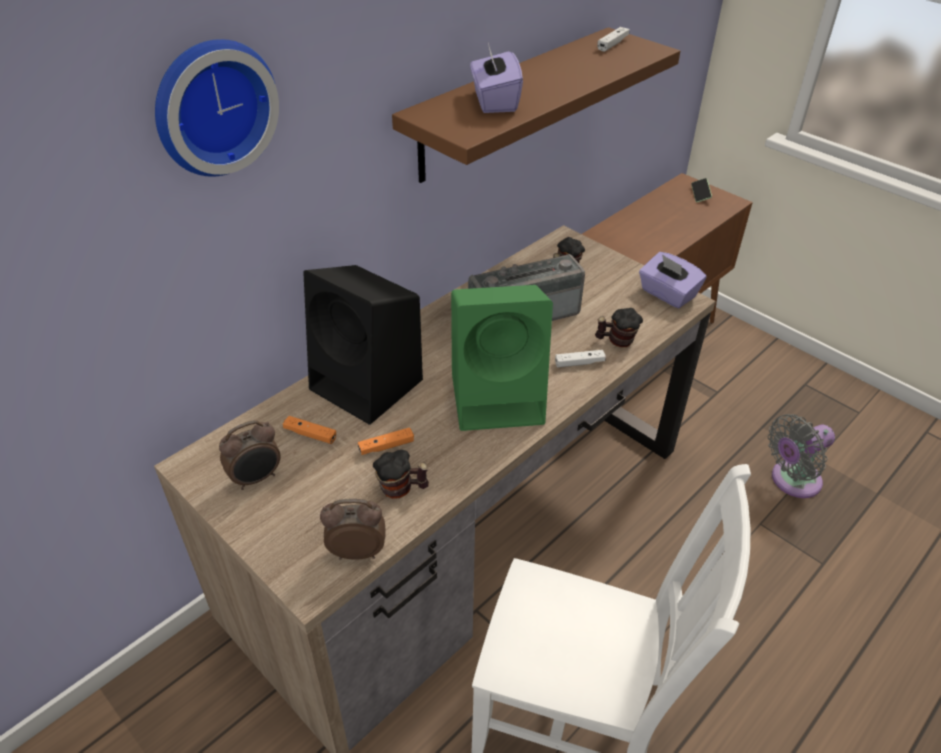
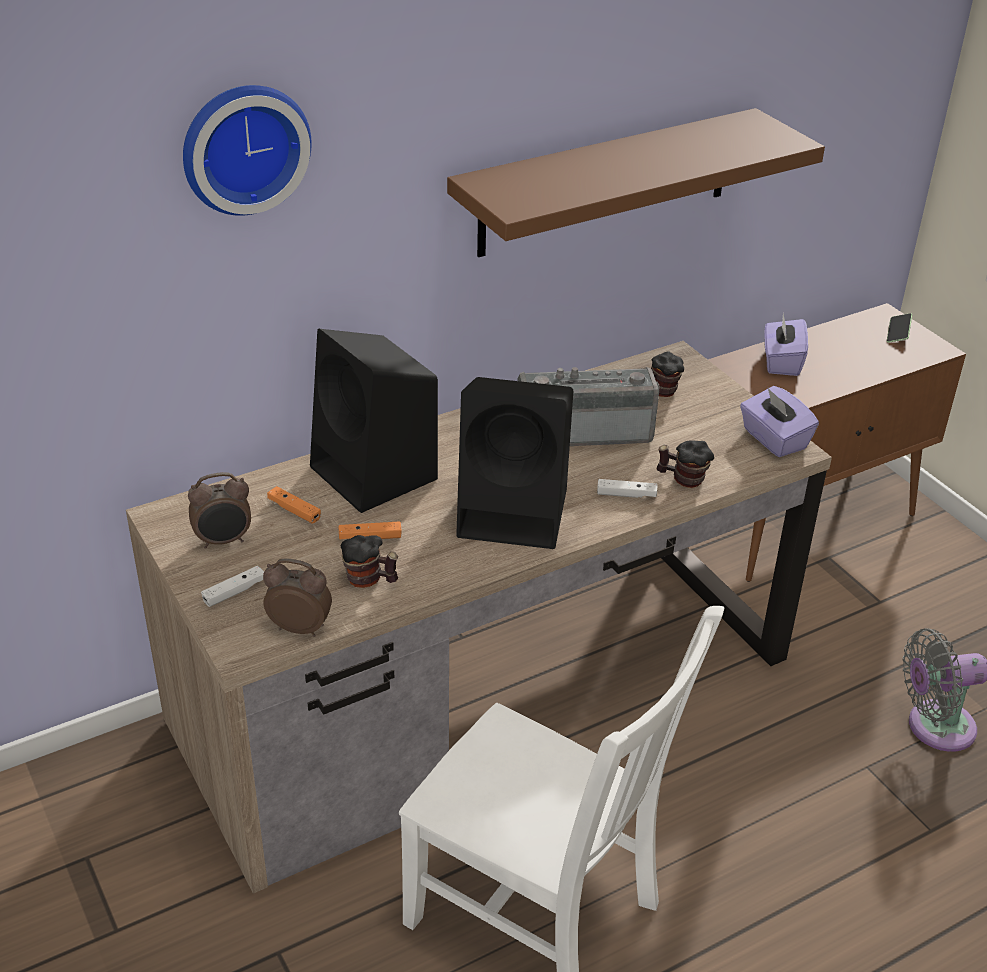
camera: 15 degrees right, 5 degrees down
green speaker [451,285,553,431] -> black speaker [456,377,573,549]
purple tissue box [470,43,523,113] -> purple tissue box moved to [764,314,808,376]
white game controller [597,27,630,52] -> white game controller moved to [201,566,264,607]

